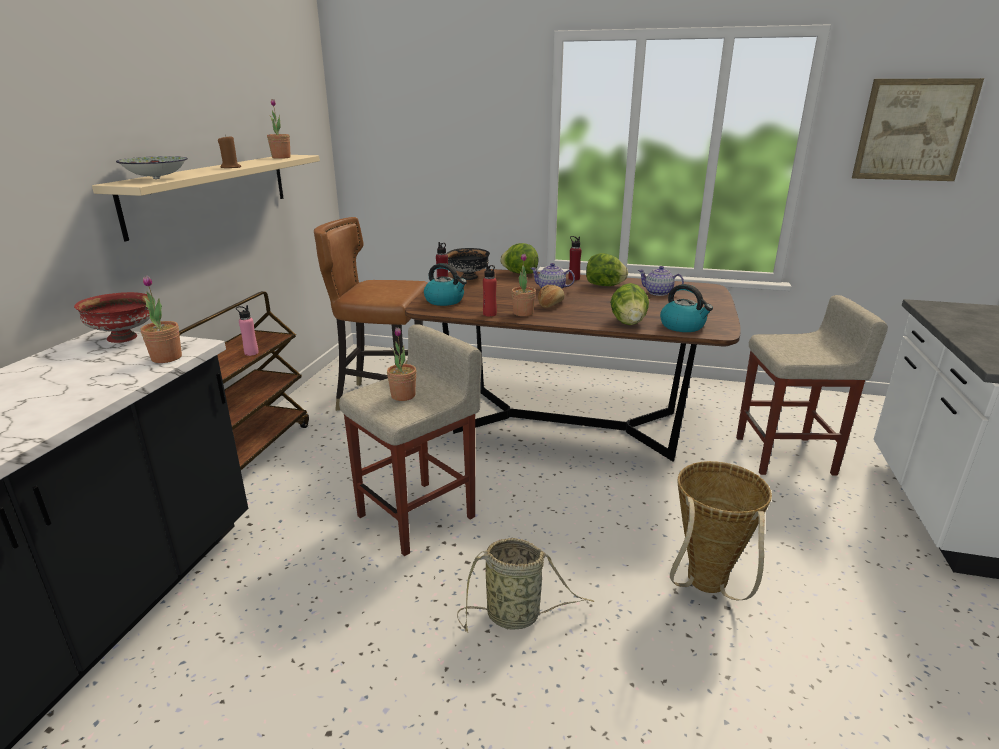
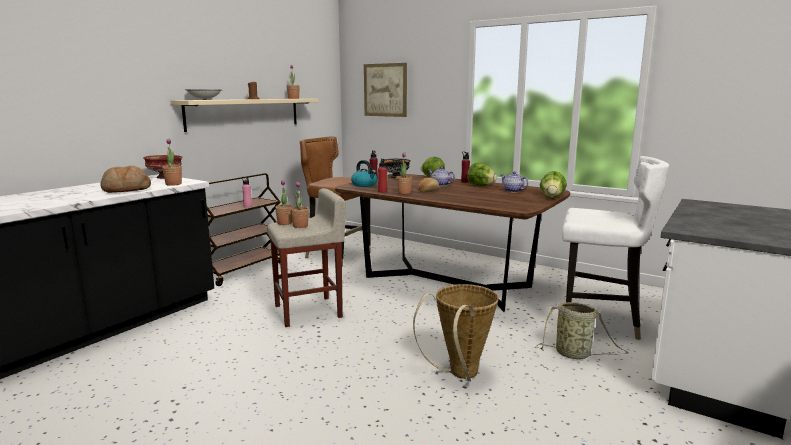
camera: 20 degrees right, 10 degrees down
basket [457,538,595,632] -> basket moved to [538,302,629,359]
lettuce [610,283,649,325] -> lettuce moved to [540,171,567,198]
kettle [660,284,713,332] -> none
beige stool [736,295,888,476] -> white chair [562,156,669,340]
picture [852,78,984,181] -> picture moved to [364,63,407,117]
none -> bread [100,166,151,193]
none -> potted plant [275,180,293,225]

